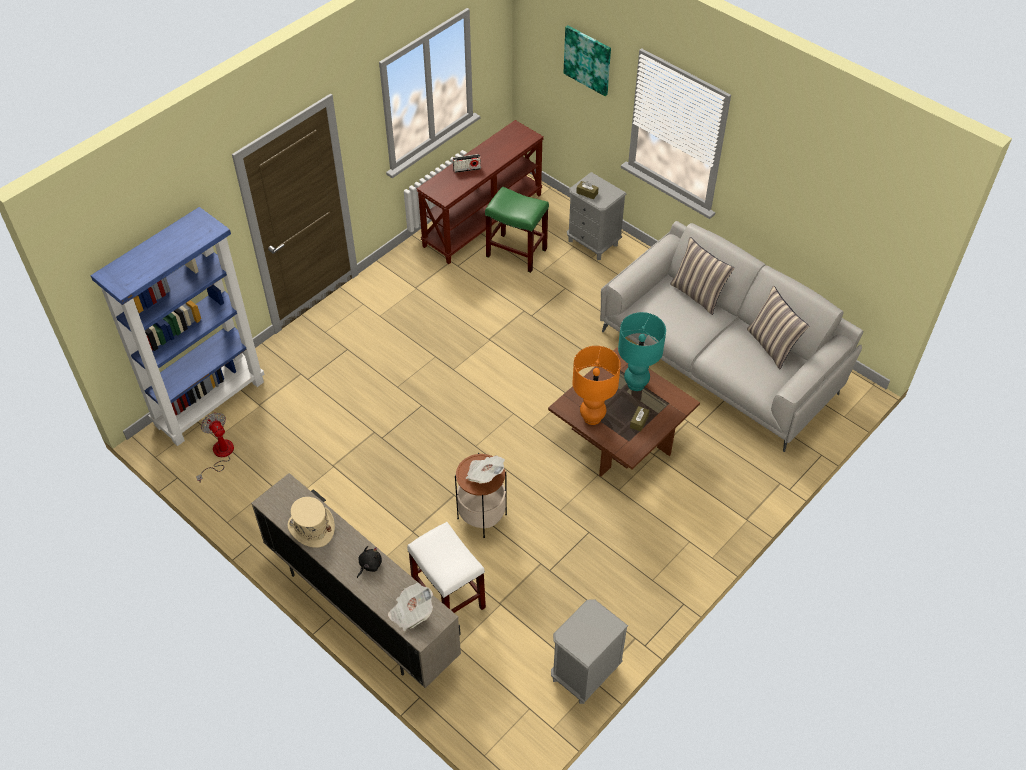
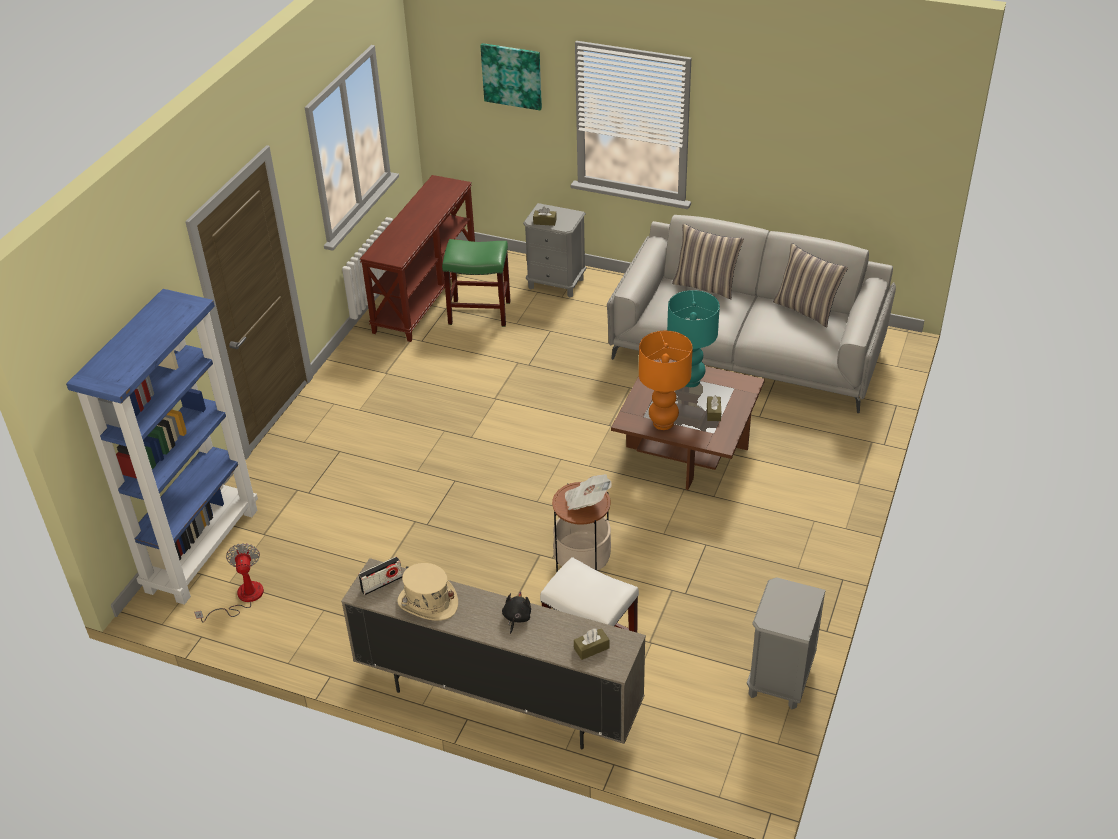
camera: 20 degrees left, 10 degrees down
fan [196,413,234,483] -> fan turned 45 degrees clockwise [194,543,264,623]
newspaper [388,583,433,631] -> brown tissue box [574,628,609,660]
radio [453,154,481,173] -> radio moved to [358,556,402,595]

